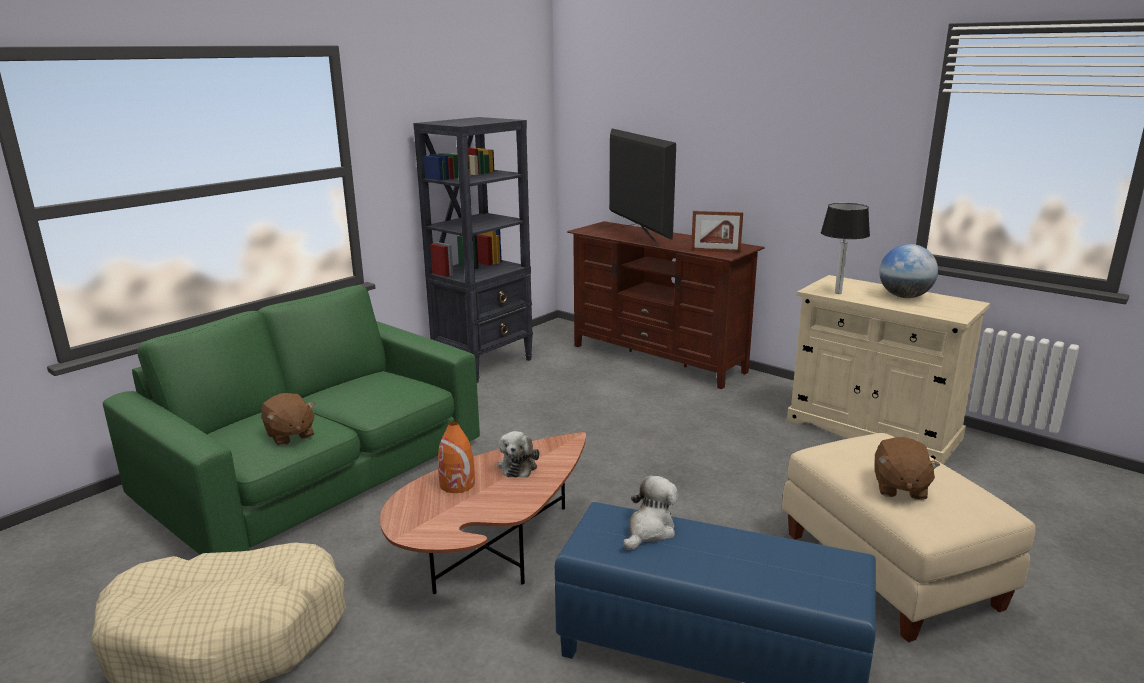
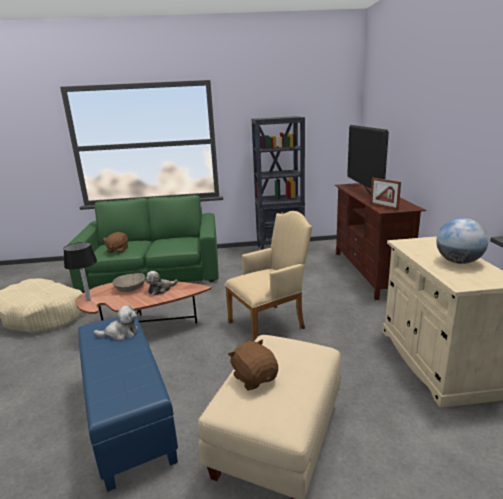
camera: 45 degrees right, 0 degrees up
orange vase [438,422,475,493] -> beige bowl [113,273,145,292]
television [609,129,676,245] -> television turned 150 degrees clockwise [347,125,389,195]
table lamp [821,203,870,294] -> table lamp moved to [63,242,97,301]
brown plush toy [875,437,940,500] -> brown plush toy turned 90 degrees clockwise [228,340,278,390]
none -> beige armchair [225,211,312,342]

